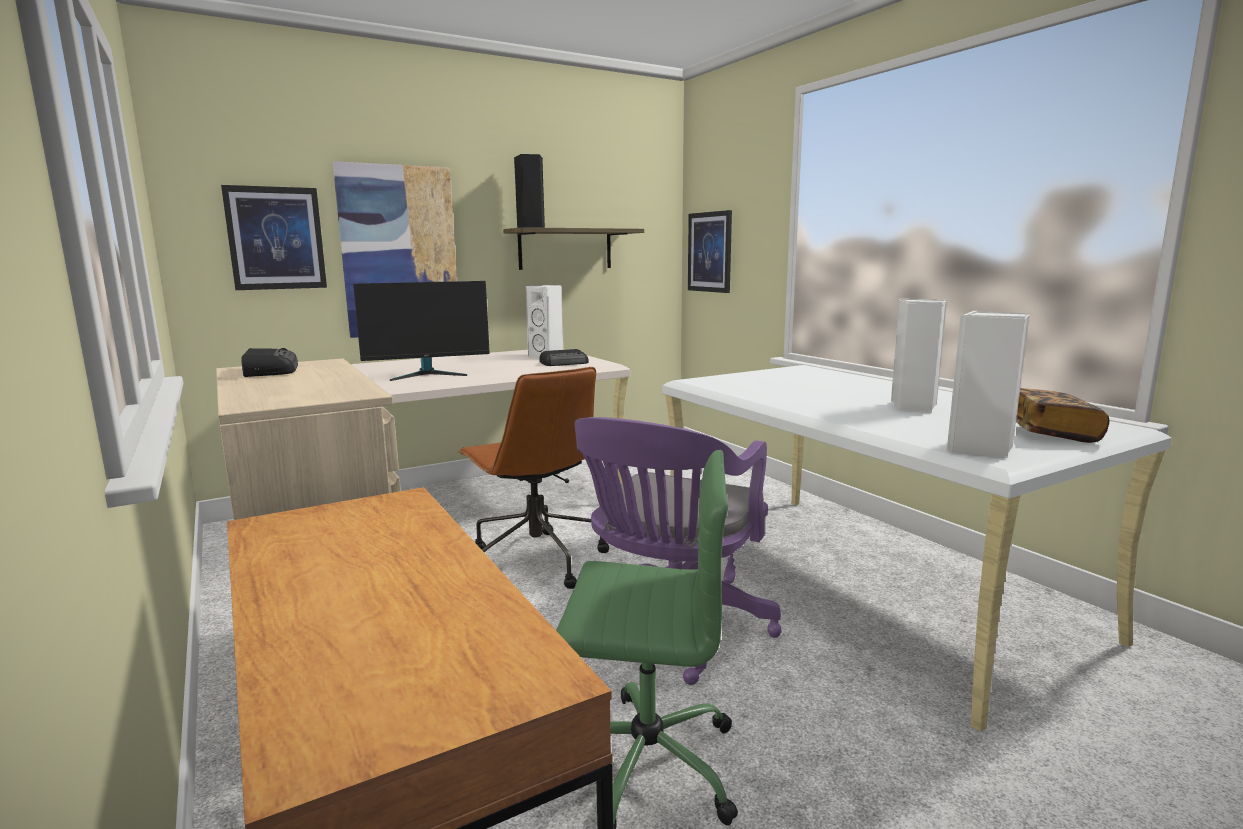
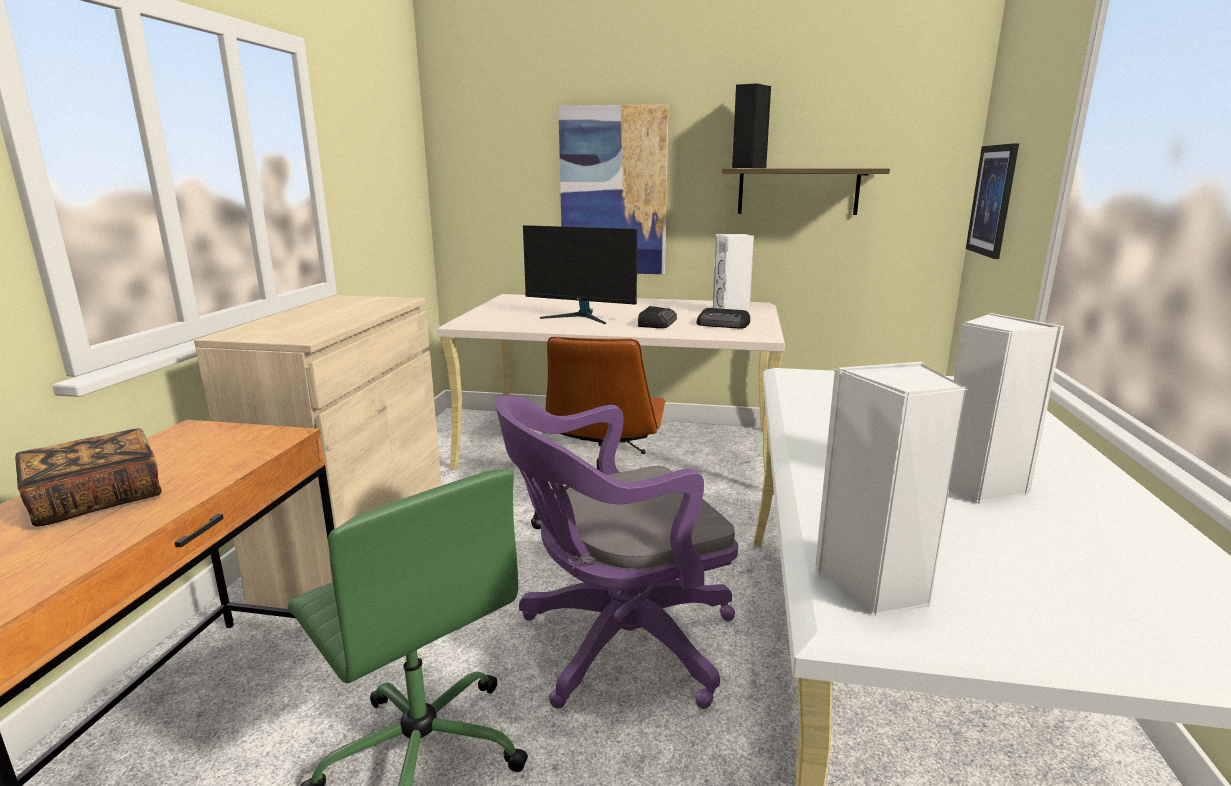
camera: 40 degrees right, 5 degrees up
picture [221,185,327,290] -> none
radio [241,348,298,377] -> radio moved to [638,306,677,328]
book [1016,388,1109,443] -> book moved to [15,428,162,527]

